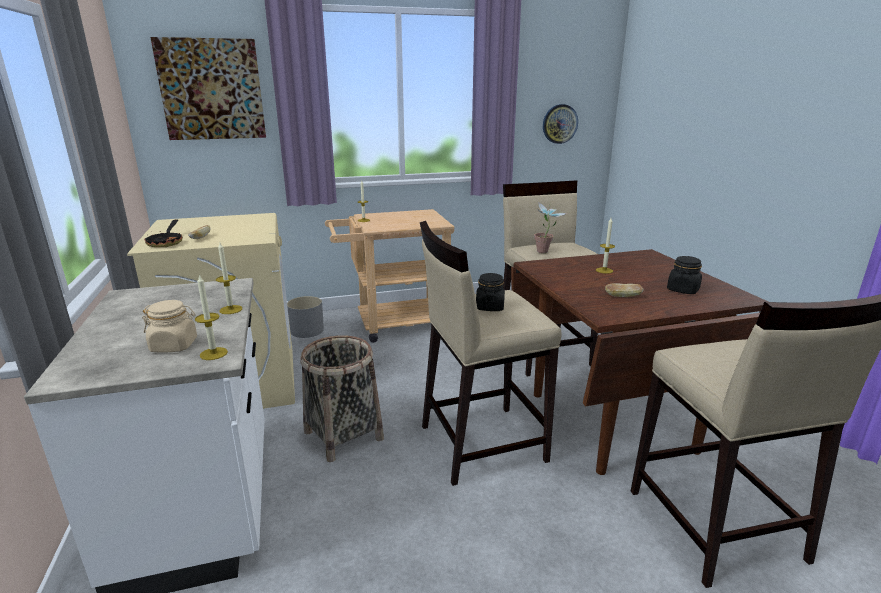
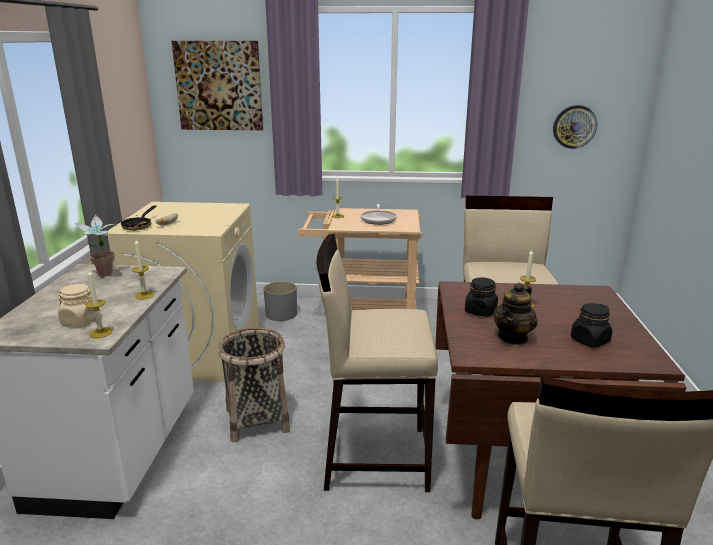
camera: 20 degrees right, 0 degrees up
black jar [476,273,505,311] -> black jar moved to [465,277,498,317]
potted plant [534,202,567,253] -> potted plant moved to [75,214,115,276]
bread [605,283,644,297] -> teapot [493,283,538,345]
none -> frying pan [361,204,397,225]

